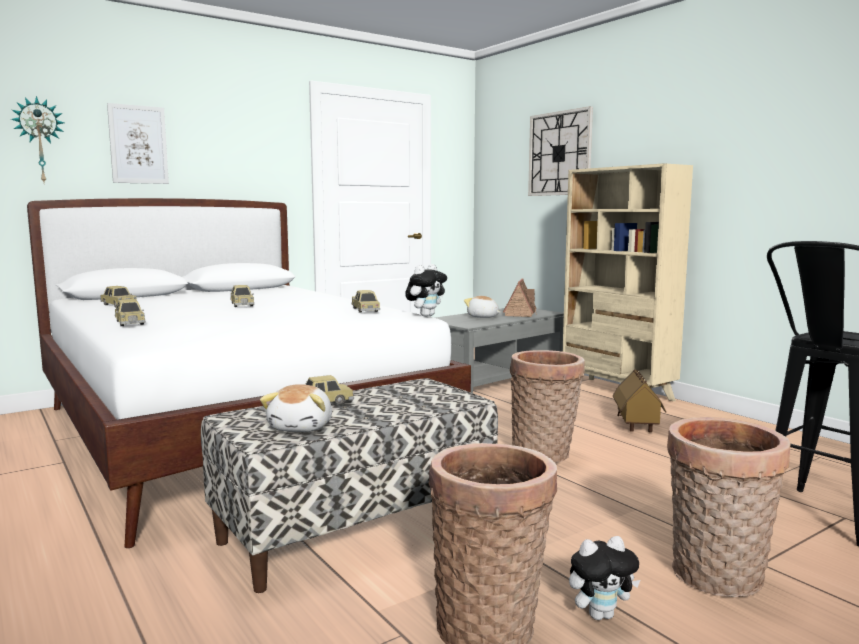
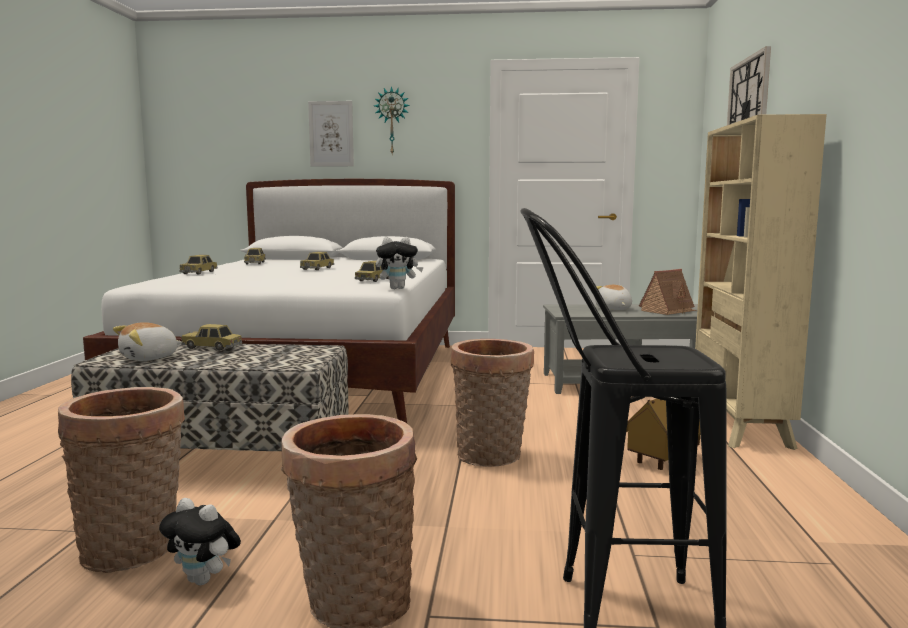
camera: 40 degrees right, 0 degrees up
wall clock [11,96,64,182] -> wall clock moved to [374,86,410,154]

